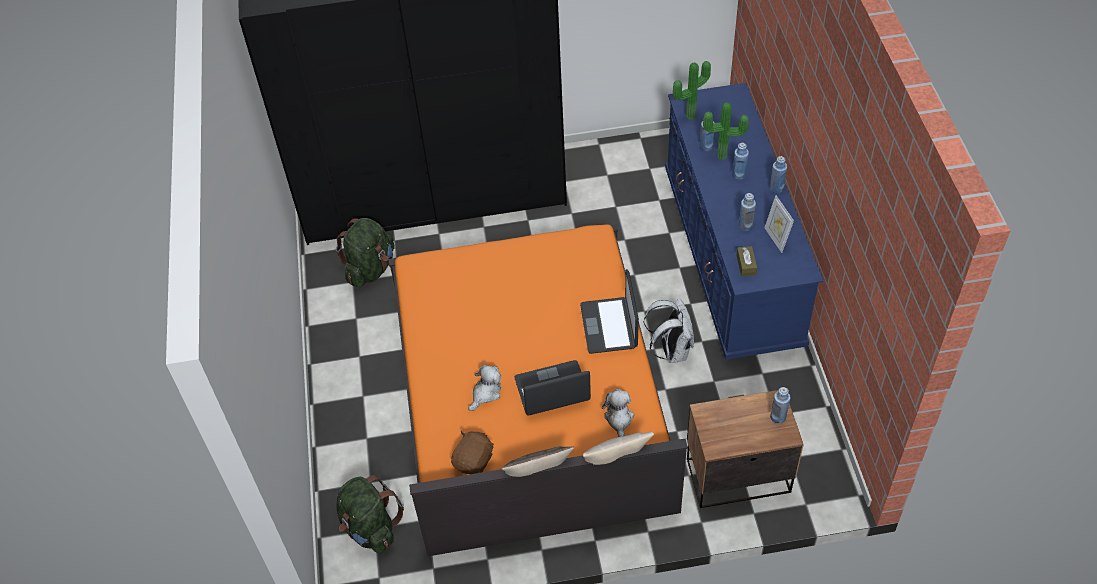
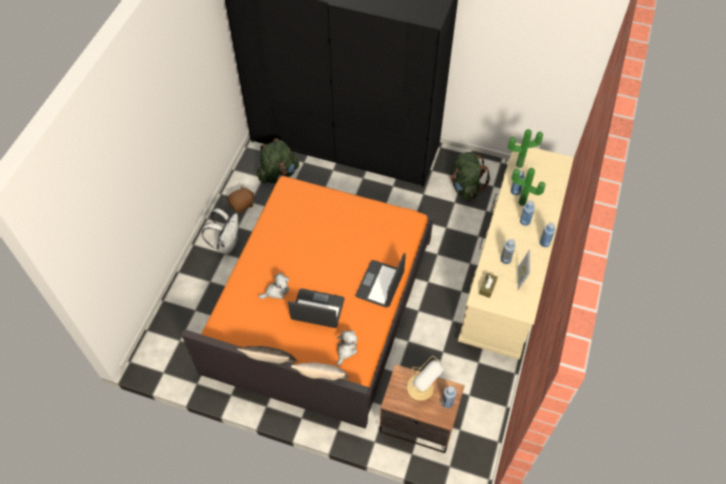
camera: 25 degrees right, 5 degrees up
green backpack [336,475,404,553] -> green backpack moved to [450,152,490,200]
brown plush toy [451,431,494,474] -> brown plush toy moved to [228,186,254,213]
white backpack [644,298,694,363] -> white backpack moved to [202,208,239,254]
blue dresser [665,83,823,360] -> beige dresser [458,143,574,360]
none -> table lamp [407,355,444,401]

